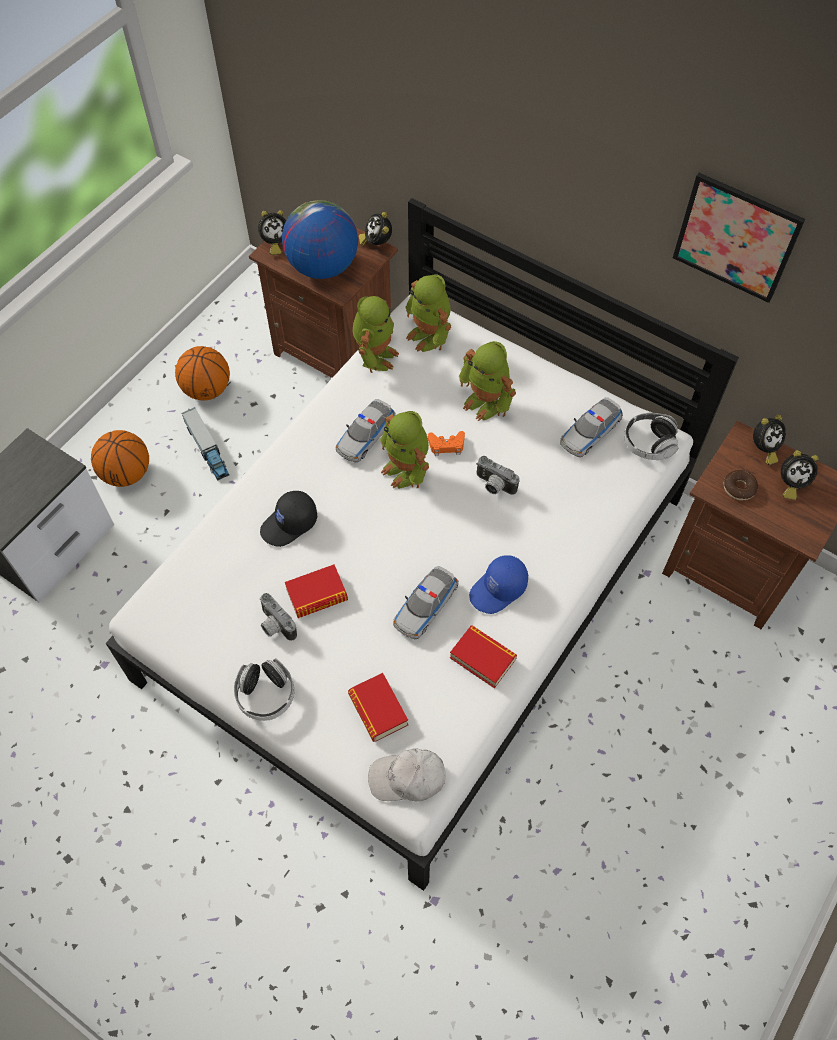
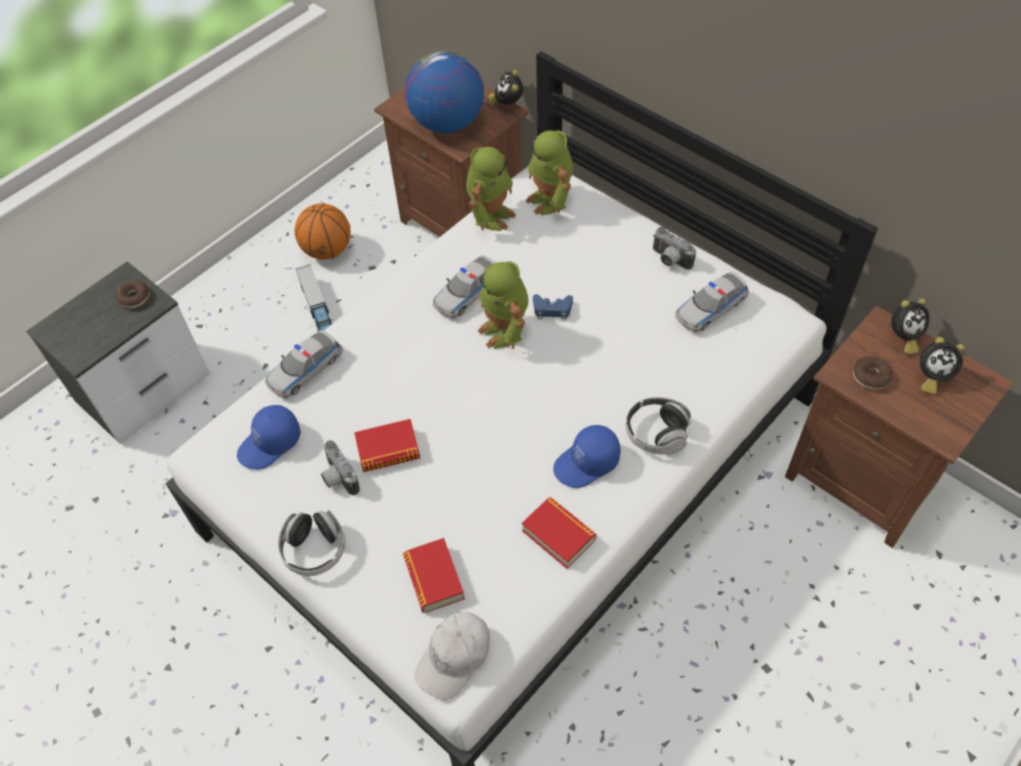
camera: 10 degrees right, 5 degrees down
basketball [91,430,149,487] -> none
alarm clock [258,210,286,255] -> none
black cap [260,491,317,547] -> none
white cap [368,748,445,801] -> white cap turned 60 degrees counterclockwise [415,612,489,700]
toy car [393,566,459,639] -> toy car moved to [266,330,343,398]
orange game controller [428,431,465,456] -> blue game controller [533,294,573,320]
toy robot [459,341,516,421] -> none
camera [476,456,520,495] -> camera moved to [653,227,696,270]
headphones [624,413,678,460] -> headphones moved to [626,397,691,455]
picture [673,173,805,303] -> none
none -> donut [116,280,150,309]
none -> blue cap [237,405,301,470]

